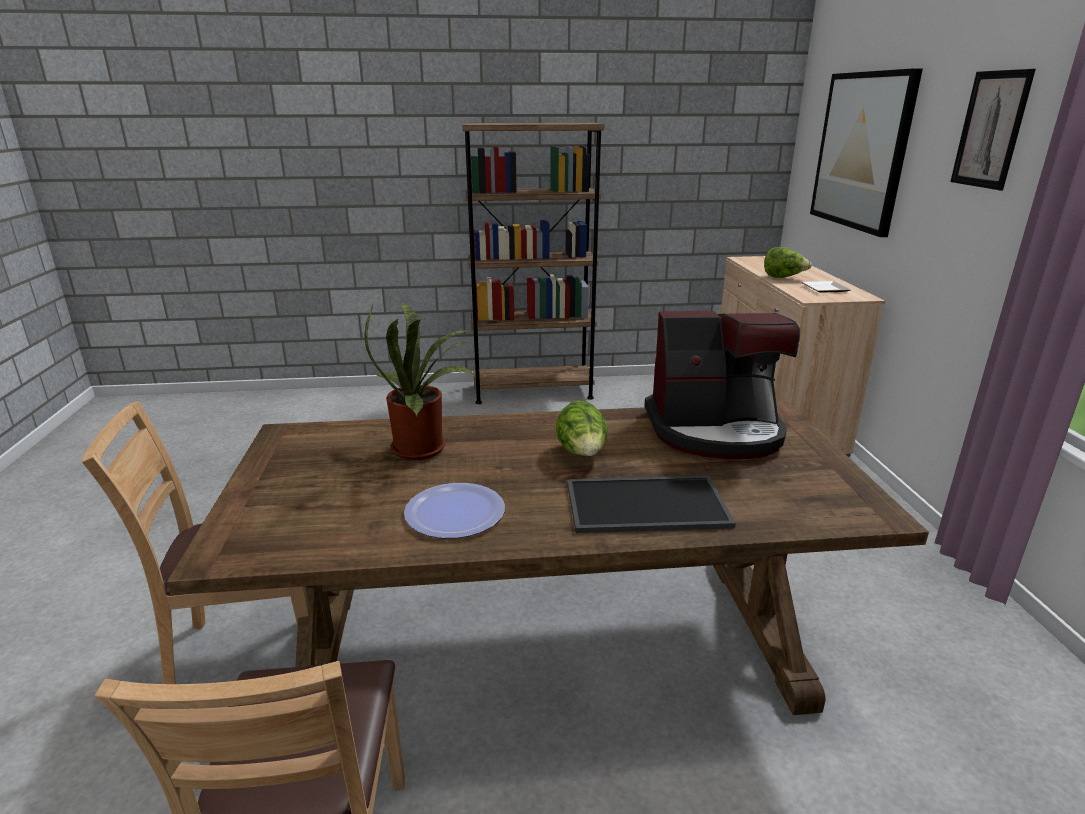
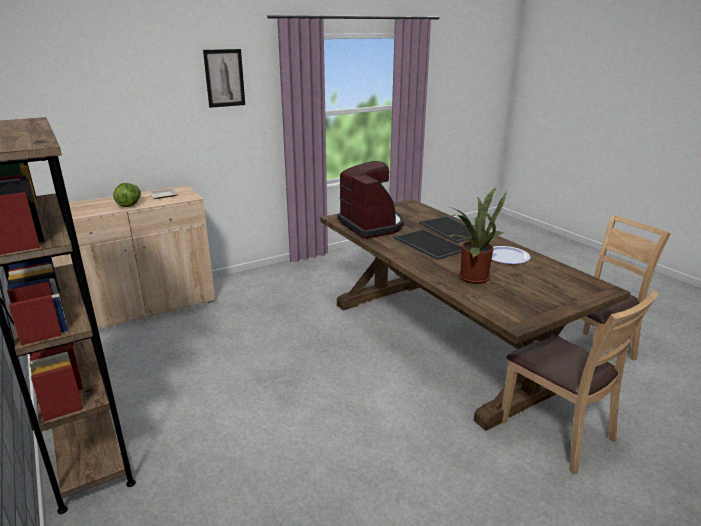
camera: 115 degrees left, 0 degrees up
lettuce [556,401,608,456] -> tray [394,229,462,260]
picture [810,68,923,237] -> none

